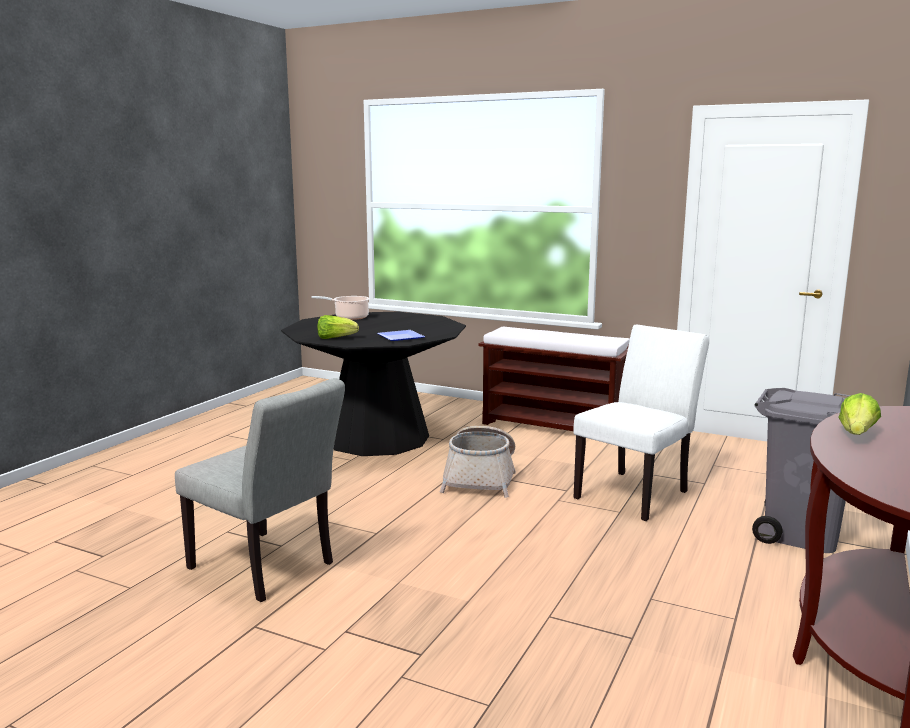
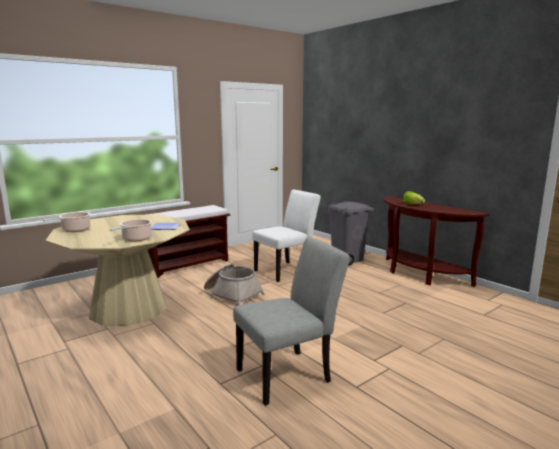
camera: 65 degrees left, 0 degrees up
black dining table [281,312,466,456] -> beige dining table [45,215,190,326]
lettuce [317,315,359,339] -> cooking pot [110,219,152,242]
white chair [573,325,709,521] -> white chair turned 75 degrees clockwise [252,189,321,282]

